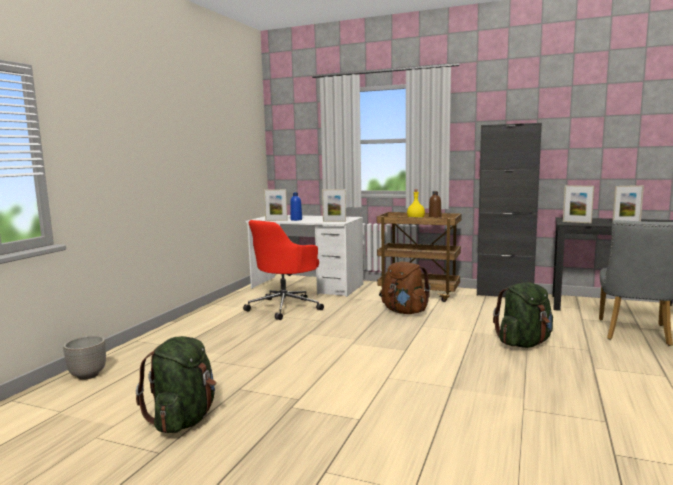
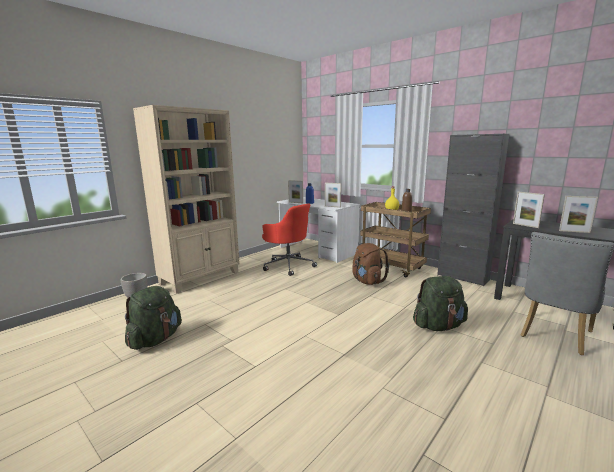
camera: 20 degrees right, 5 degrees up
red office chair [243,220,324,320] -> red office chair turned 105 degrees counterclockwise [262,203,317,276]
none -> beige bookcase [133,105,240,294]

